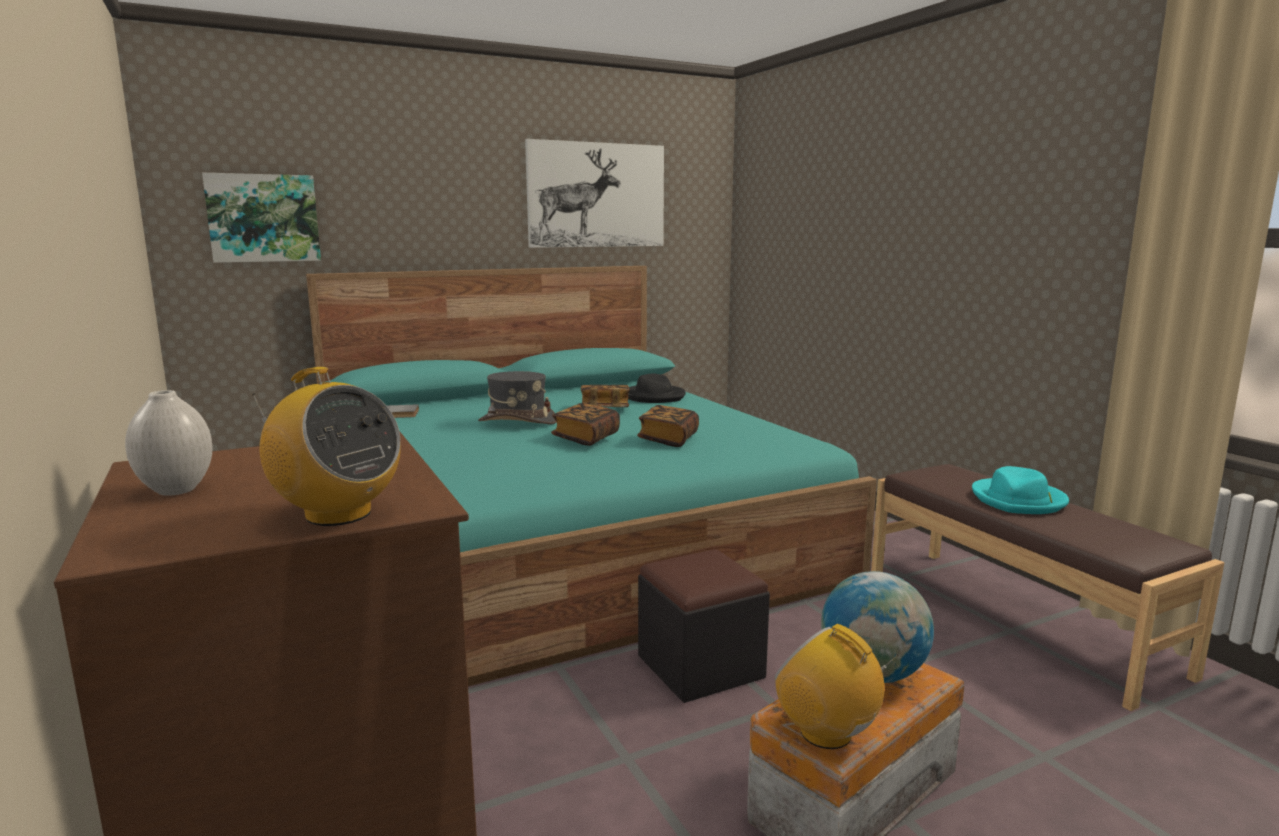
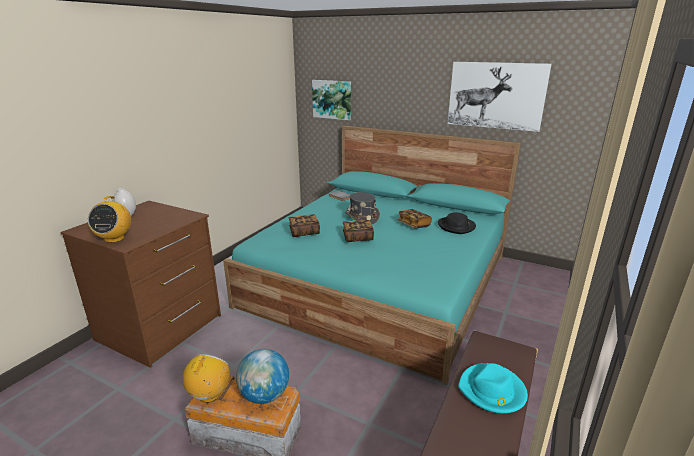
camera: 55 degrees right, 10 degrees up
book [637,405,699,447] -> book moved to [289,214,320,237]
black ottoman [638,549,770,703] -> none

